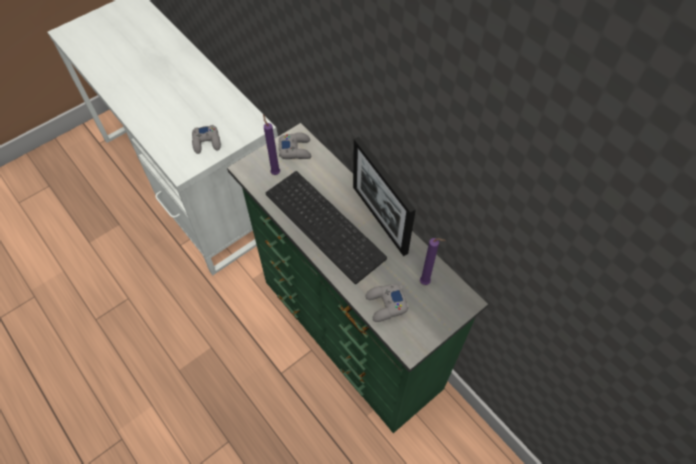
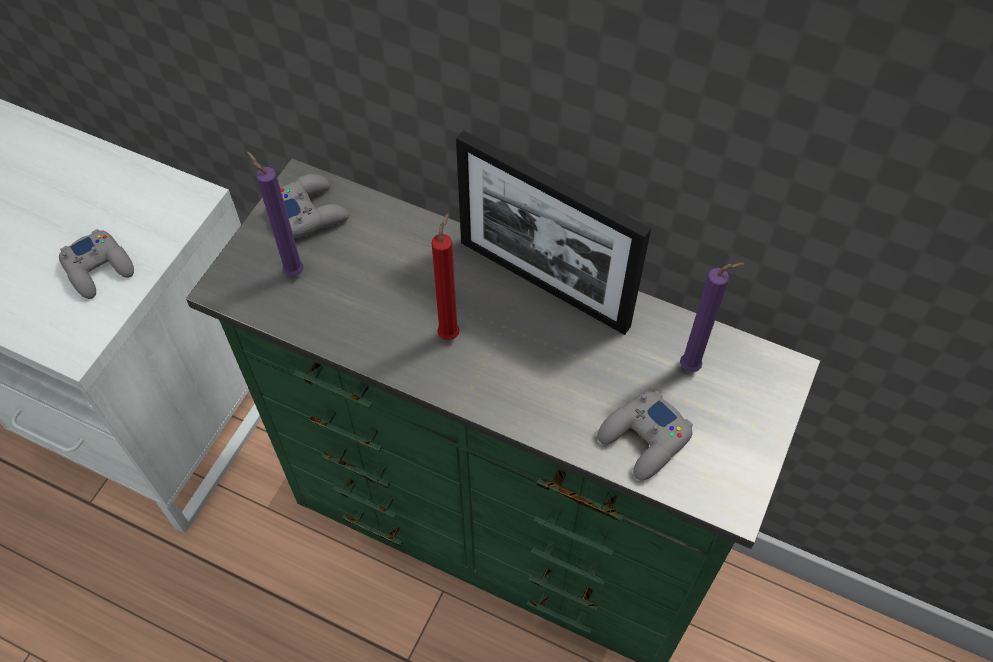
camera: 25 degrees left, 0 degrees up
keyboard [266,171,387,284] -> red candle [432,213,459,340]

